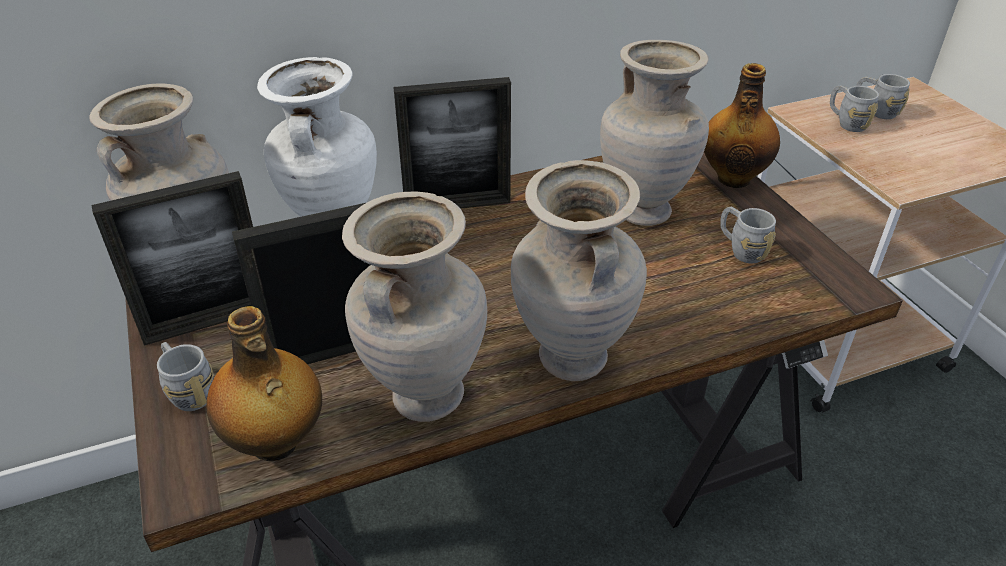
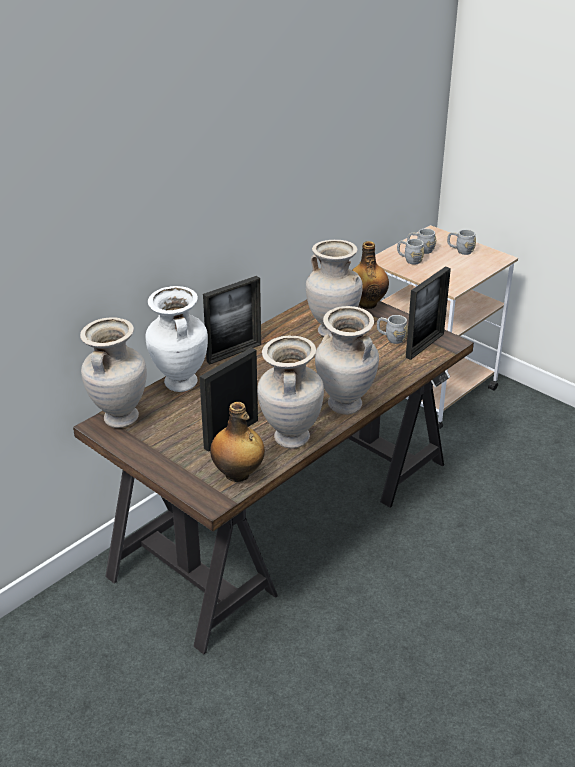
camera: 25 degrees left, 5 degrees down
picture frame [91,171,253,346] -> picture frame moved to [406,266,451,360]
grey mug [157,342,214,411] -> grey mug moved to [447,229,476,255]

